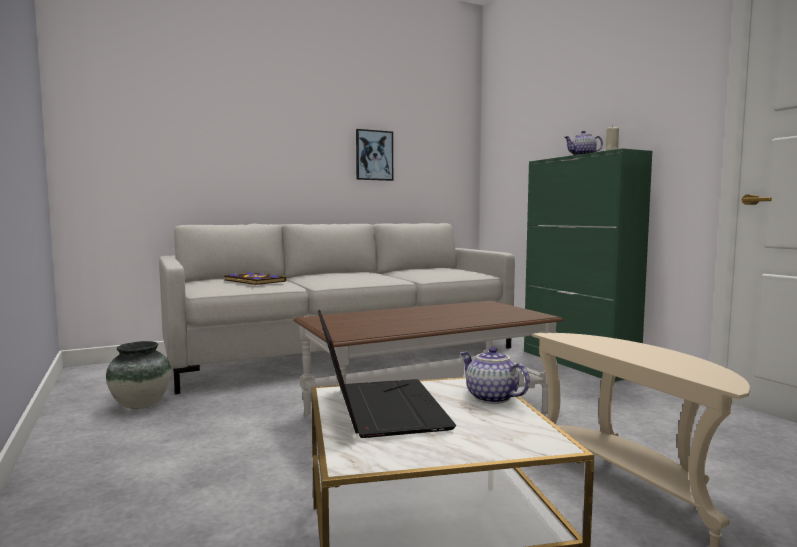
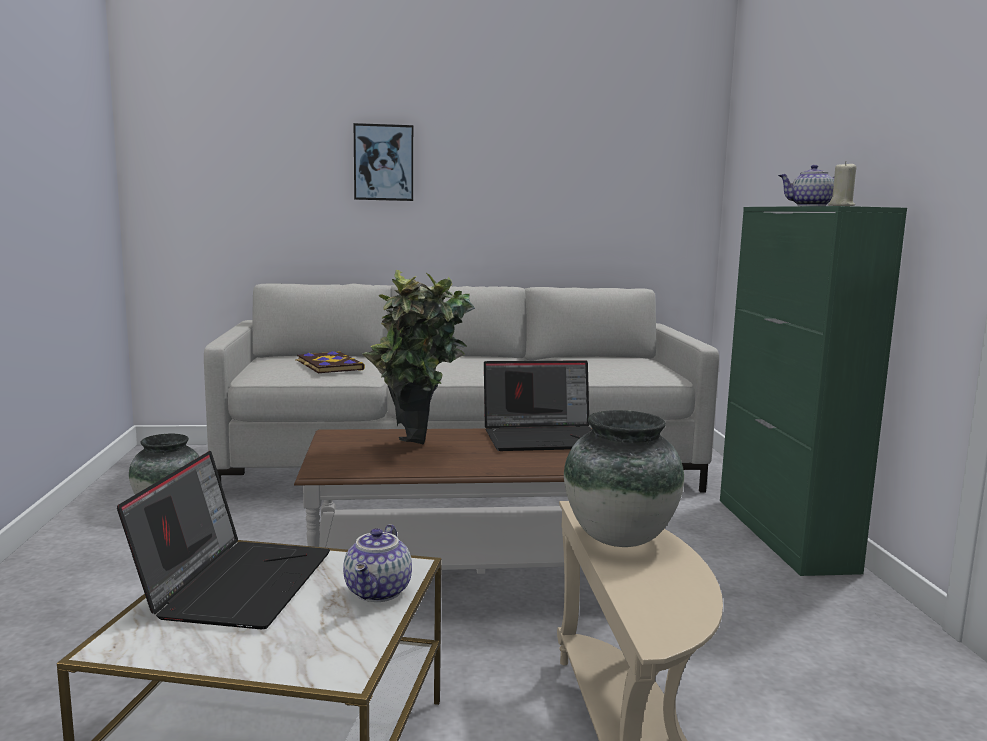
camera: 20 degrees right, 5 degrees up
picture [356,129,393,181] -> picture moved to [354,123,413,201]
teapot [460,347,530,404] -> teapot turned 150 degrees counterclockwise [343,524,412,602]
none -> potted plant [363,270,475,445]
none -> laptop [484,360,592,451]
none -> vase [564,410,684,547]

